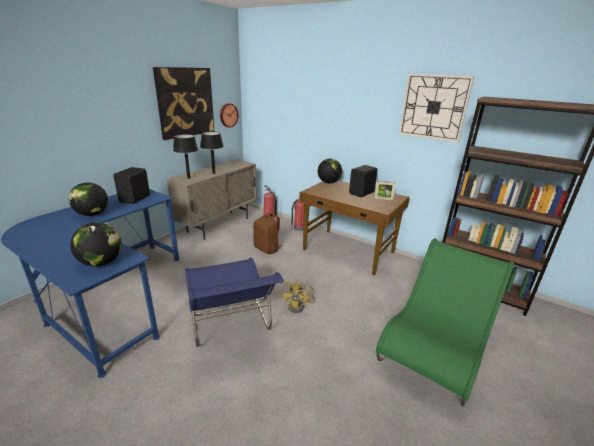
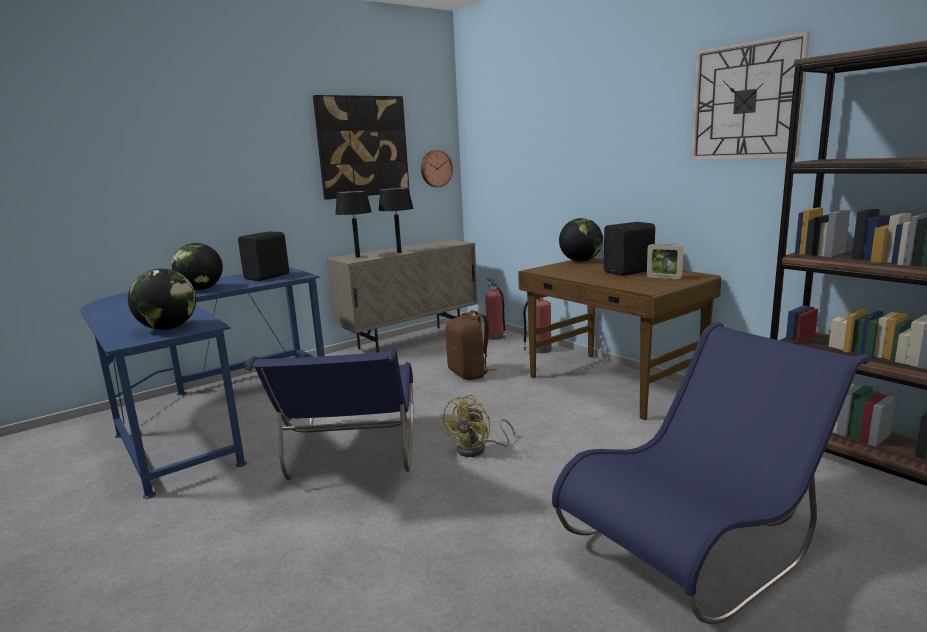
camera: 20 degrees right, 10 degrees down
green chair [376,238,514,407] -> blue chair [552,322,870,624]

